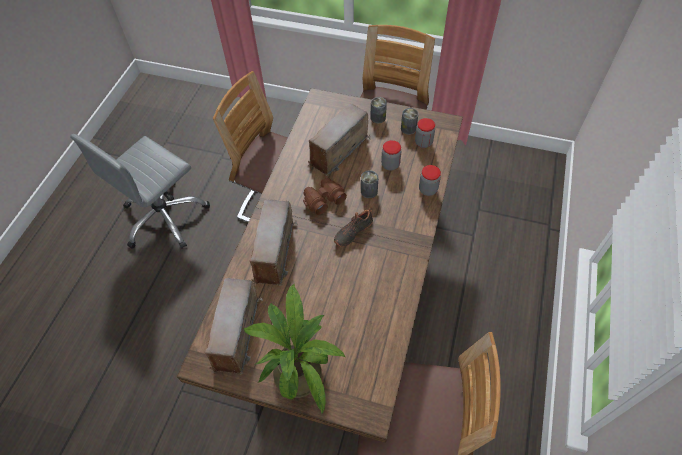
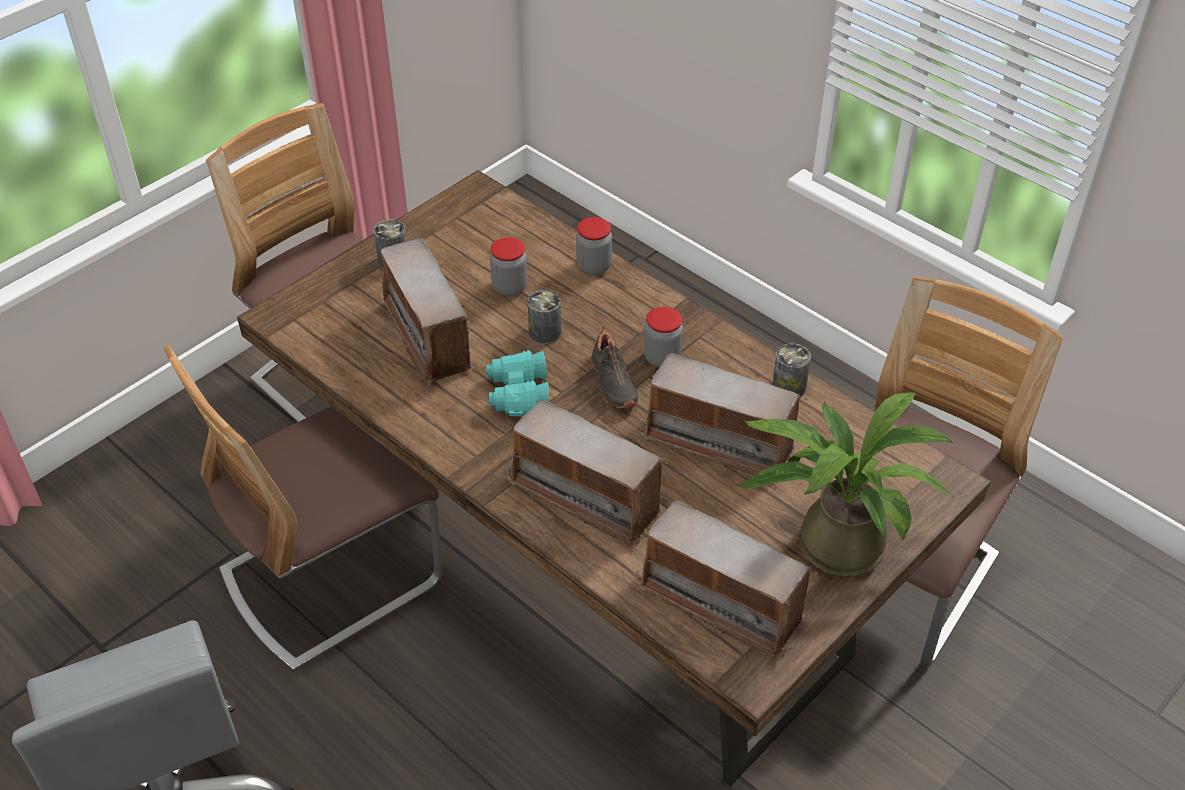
camera: 65 degrees left, 10 degrees down
brown binoculars [303,178,347,215] -> turquoise binoculars [486,350,549,416]
can [401,108,418,135] -> can moved to [772,343,811,397]
jar [415,118,435,148] -> jar moved to [644,307,683,367]
none -> radio [640,353,807,483]

